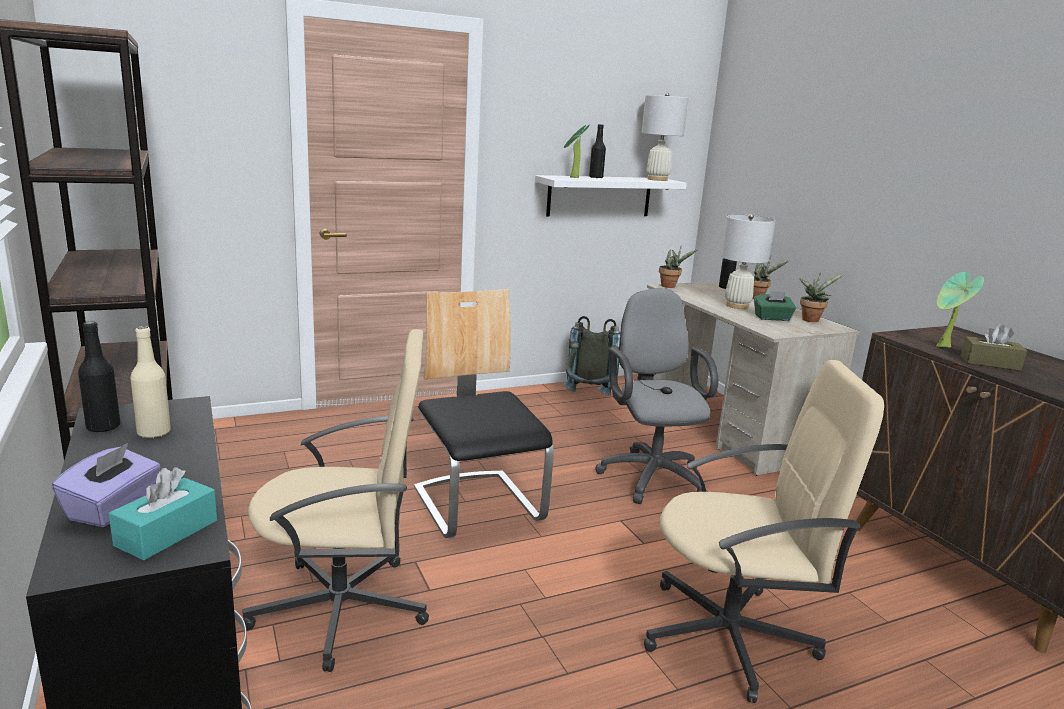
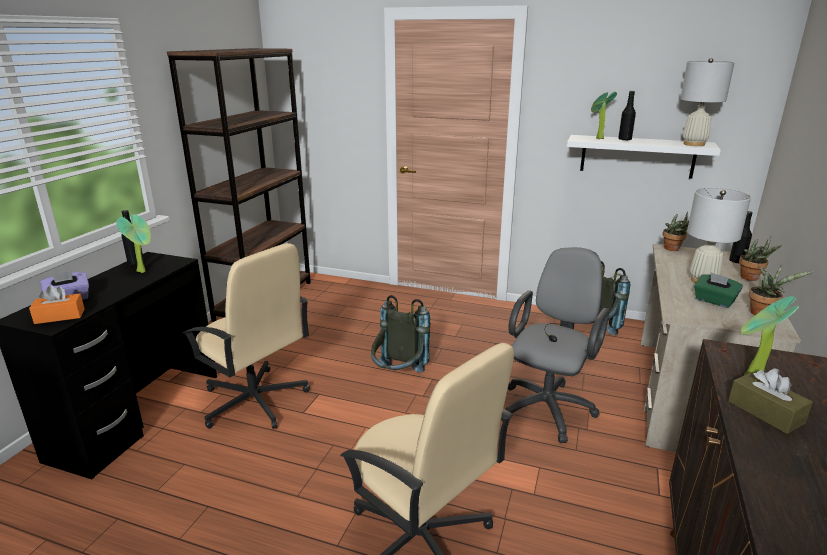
camera: 45 degrees right, 5 degrees up
turquoise tissue box [109,467,217,560] -> orange tissue box [29,285,85,324]
beige bottle [130,326,171,438] -> potted plant [116,214,151,273]
chair [414,289,554,538] -> grey backpack [371,295,430,373]

